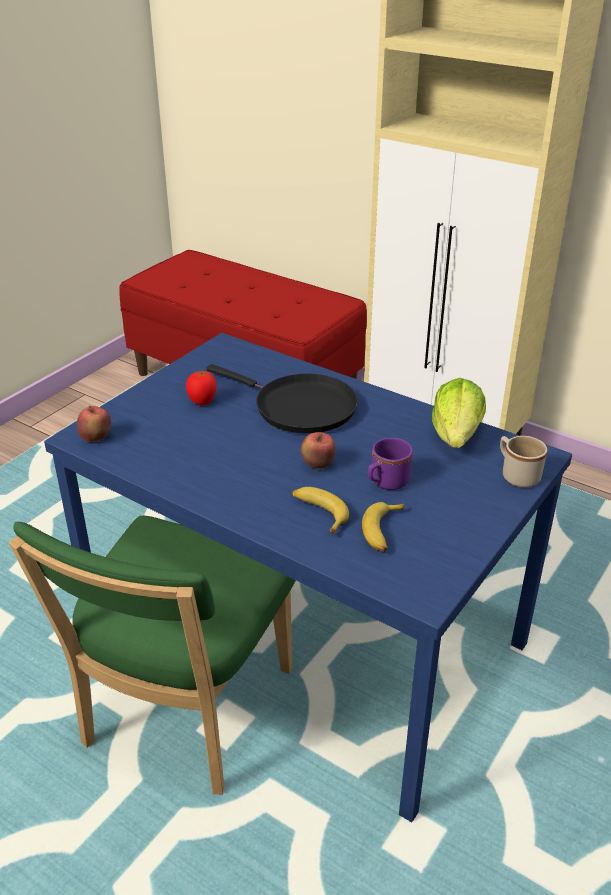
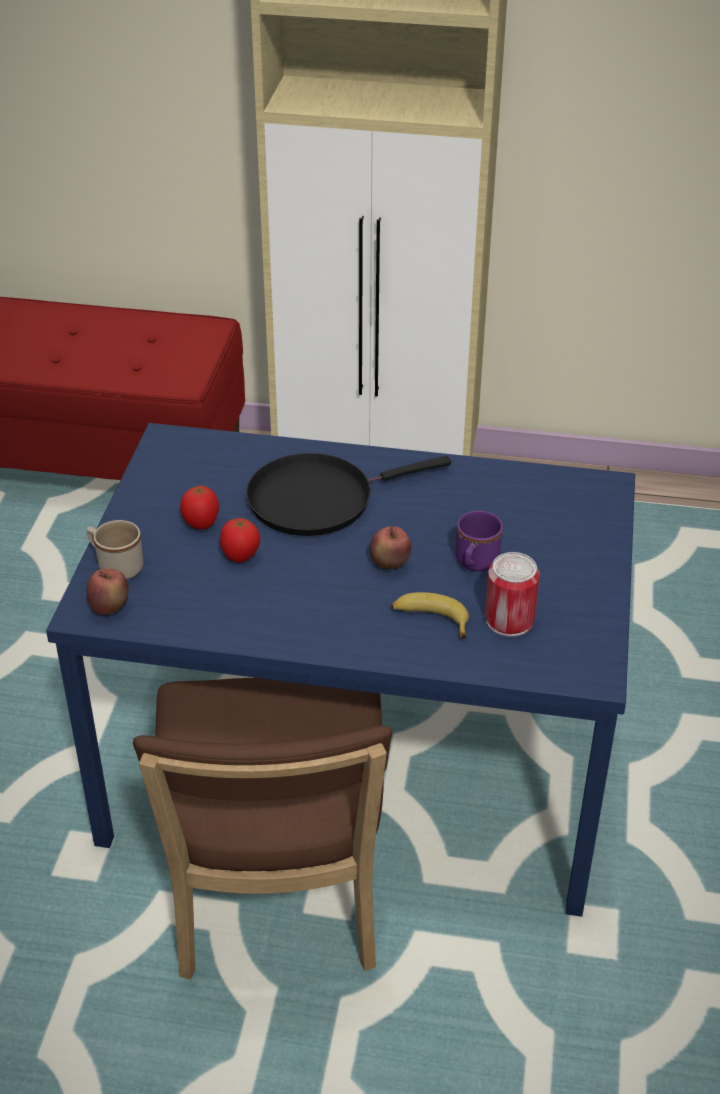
camera: 25 degrees left, 5 degrees up
green chair [9,515,296,795] -> brown chair [133,678,392,979]
black frying pan [206,364,358,433] -> black frying pan turned 150 degrees clockwise [246,453,451,536]
banana [362,502,404,552] -> can [485,552,540,637]
lettuce [432,378,486,448] -> none
beige mug [500,436,547,488] -> beige mug moved to [87,520,143,580]
none -> tomato [220,518,260,562]

